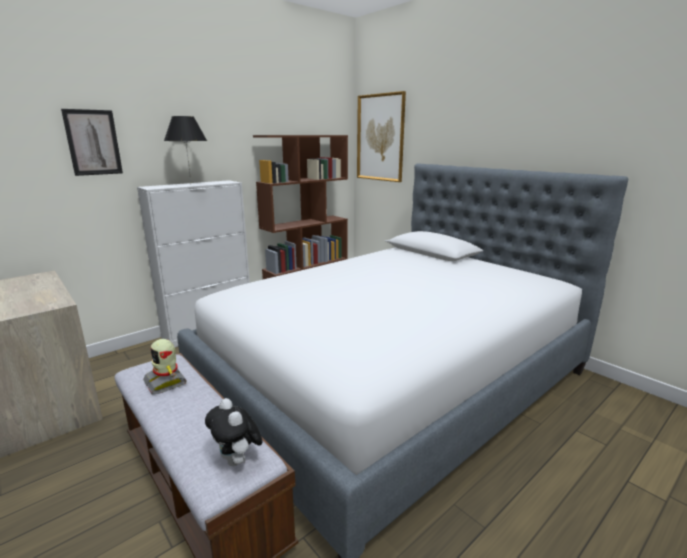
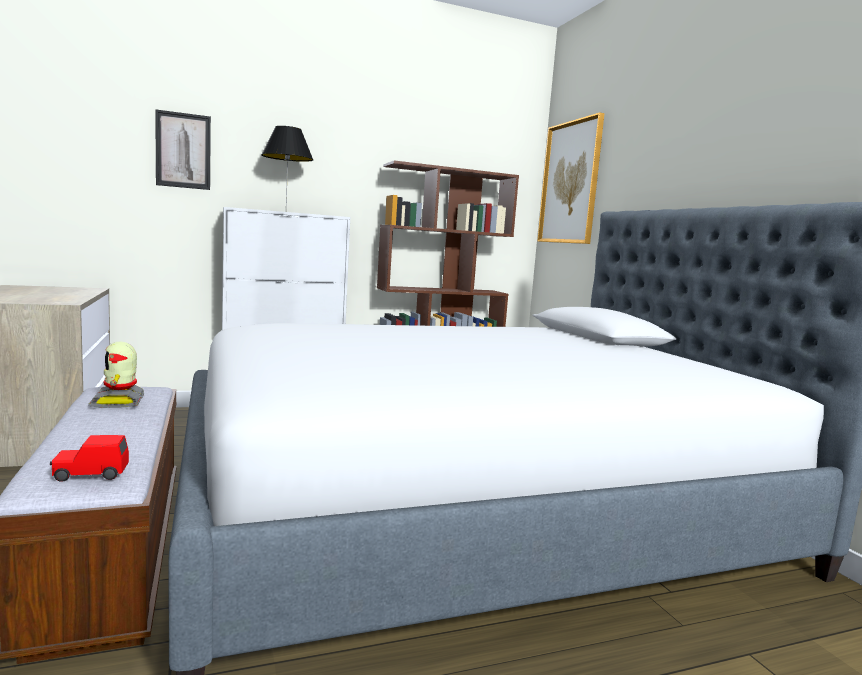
camera: 20 degrees right, 10 degrees down
plush toy [205,398,263,466] -> red toy car [50,435,129,482]

